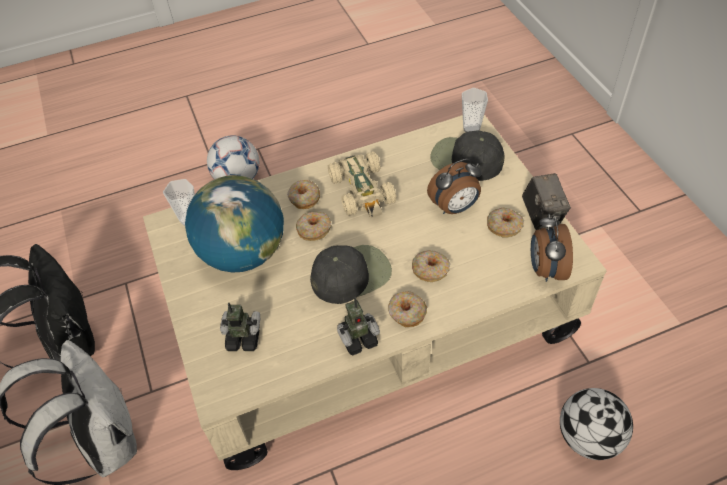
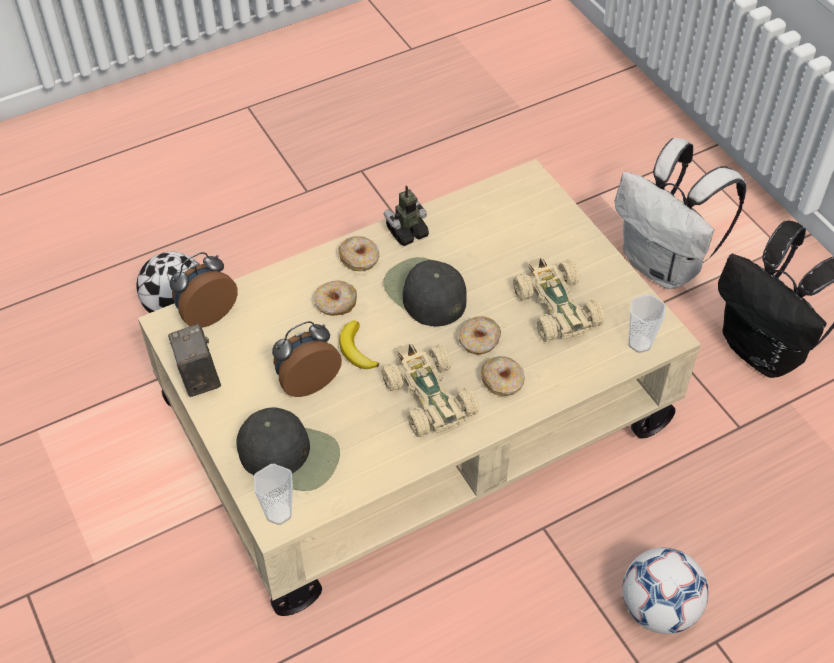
camera: 170 degrees right, 0 degrees up
globe [185,175,284,272] -> beige toy car [513,258,605,342]
toy robot [220,303,260,351] -> none
black cap [310,245,392,304] -> black cap turned 90 degrees clockwise [383,257,467,326]
donut [487,207,524,238] -> none
alarm clock [531,214,573,282] -> alarm clock turned 120 degrees counterclockwise [170,252,238,328]
none -> banana [339,320,379,369]

